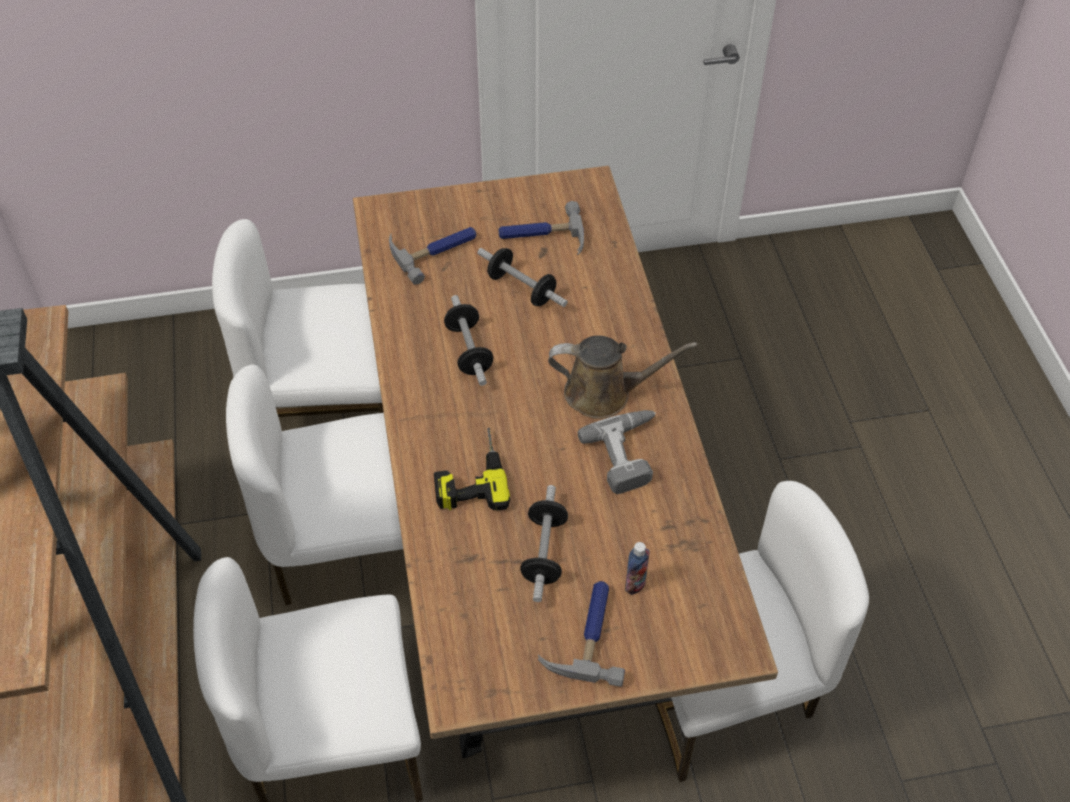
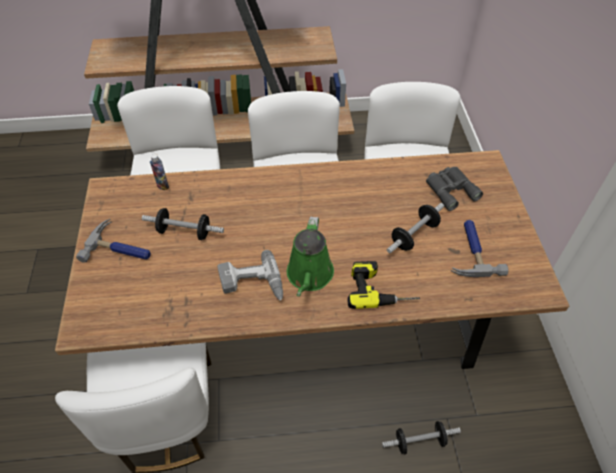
camera: 95 degrees right, 0 degrees up
hammer [389,227,477,285] -> grey binoculars [426,167,483,211]
power drill [434,428,510,511] -> power drill moved to [347,261,420,309]
dumbbell [444,295,493,386] -> dumbbell moved to [382,421,461,454]
brown watering can [548,336,698,419] -> green watering can [287,217,334,297]
bottle [625,542,650,595] -> bottle moved to [150,154,169,191]

